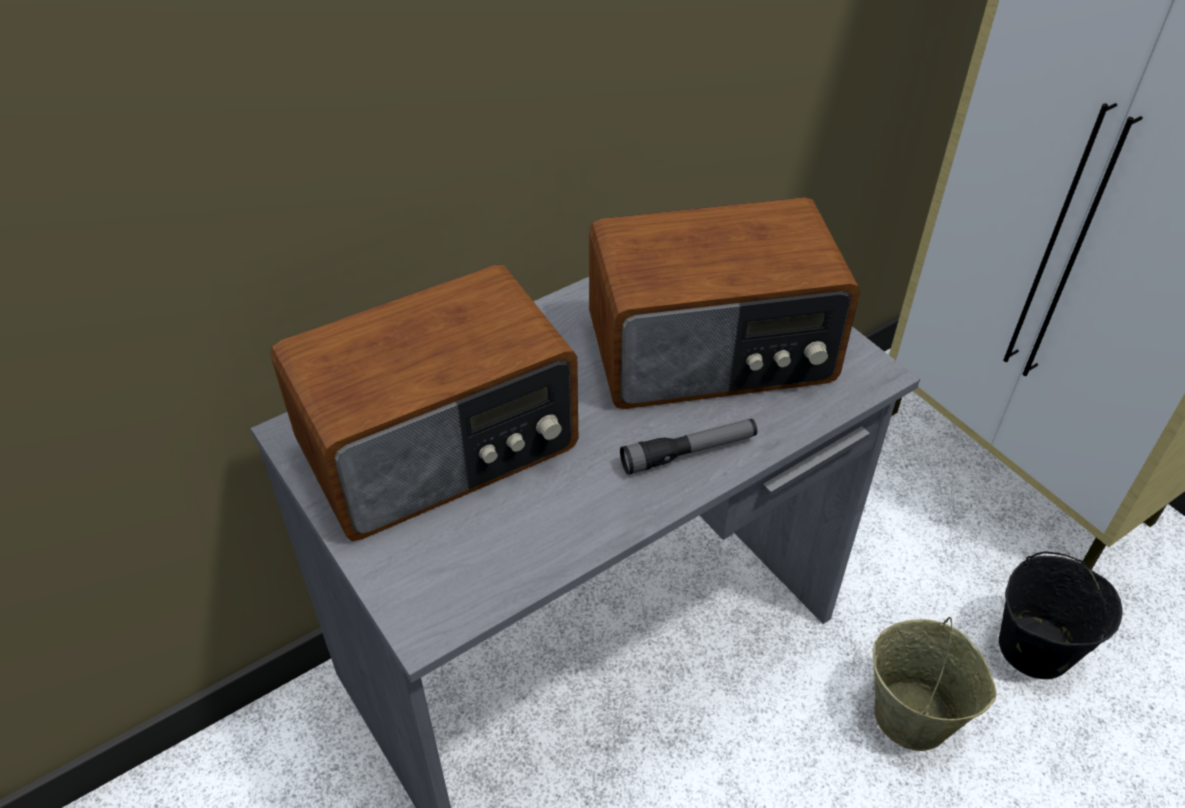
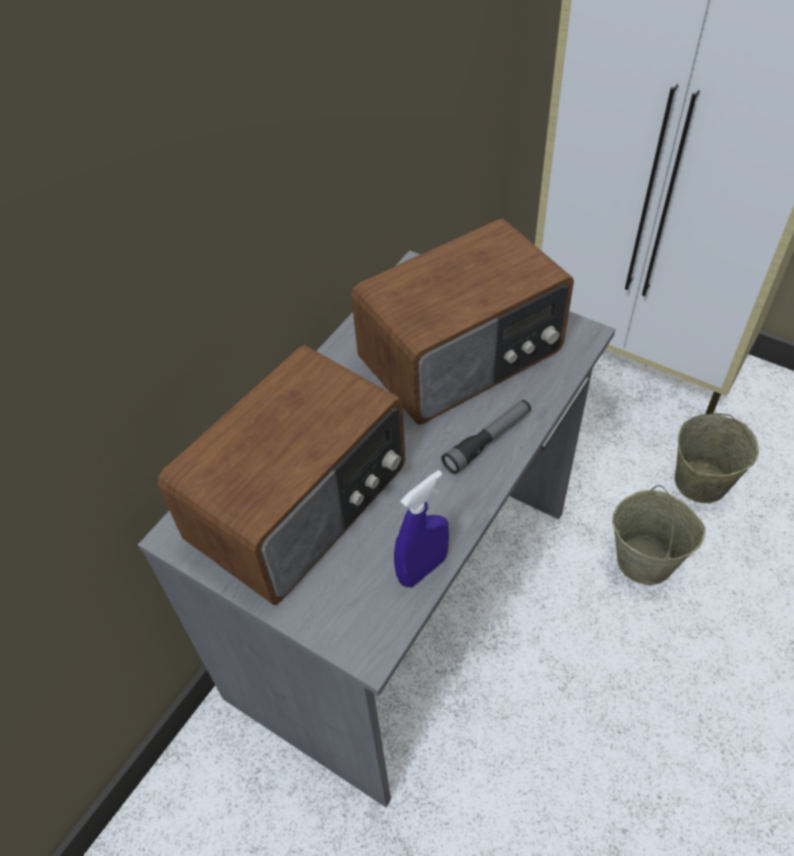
camera: 20 degrees left, 5 degrees up
black bucket [999,552,1122,679] -> beige bucket [675,413,759,503]
none -> blue spray bottle [394,470,449,588]

